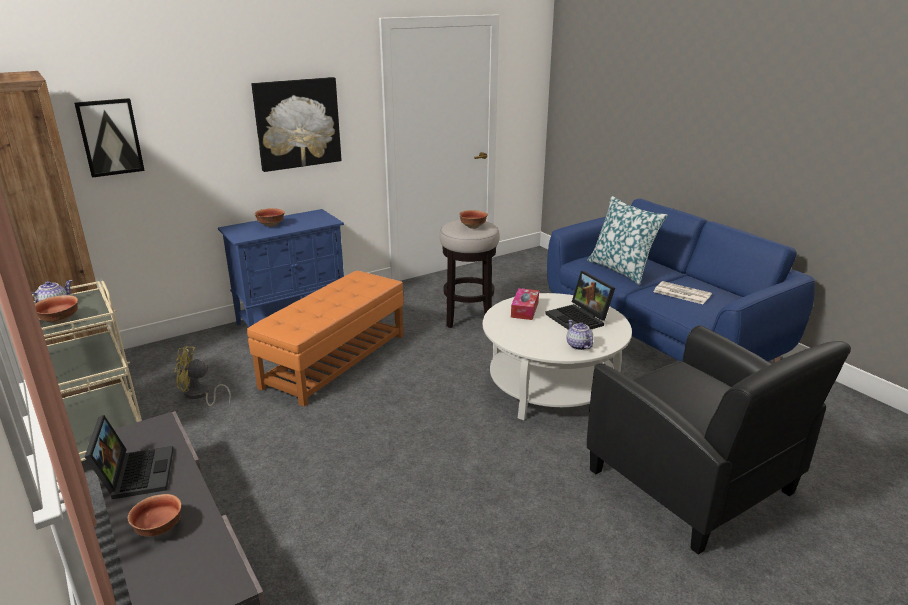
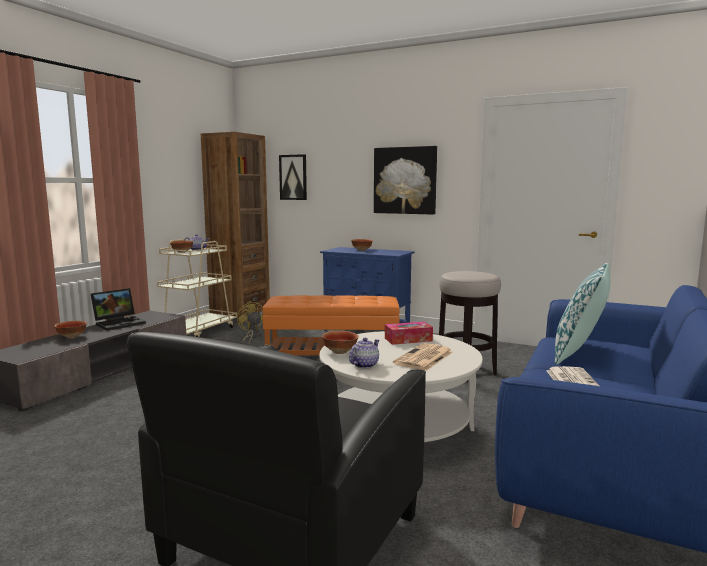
camera: 60 degrees right, 15 degrees down
bowl [459,210,488,229] -> bowl moved to [322,331,359,354]
laptop [545,271,615,330] -> newspaper [393,343,453,371]

